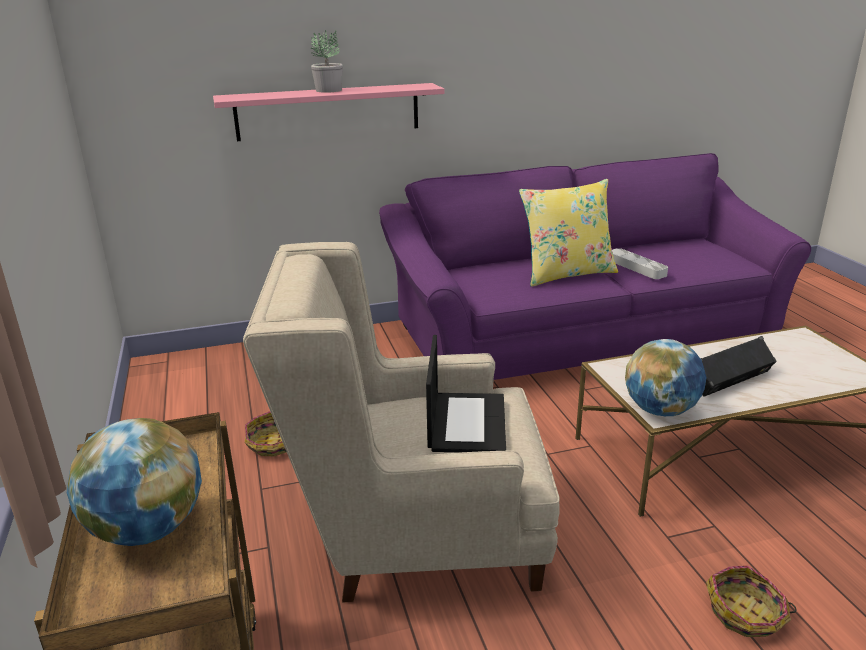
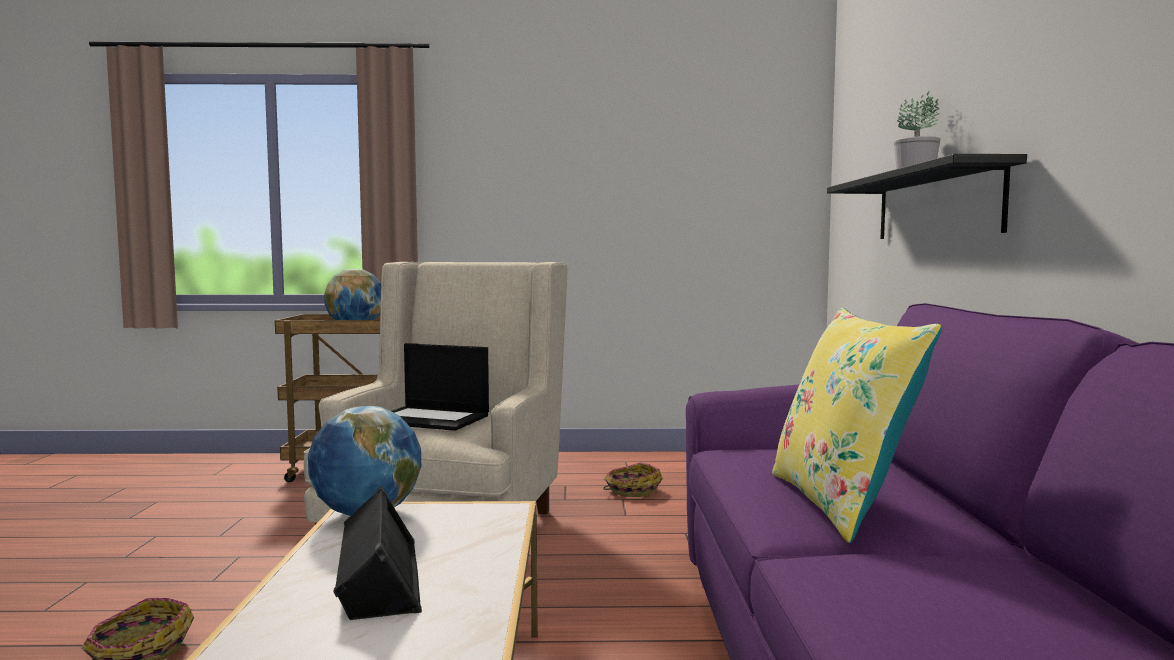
camera: 105 degrees right, 20 degrees down
pink shelf [213,83,444,141] -> black shelf [827,154,1027,239]
grey tray [612,248,668,279] -> none

